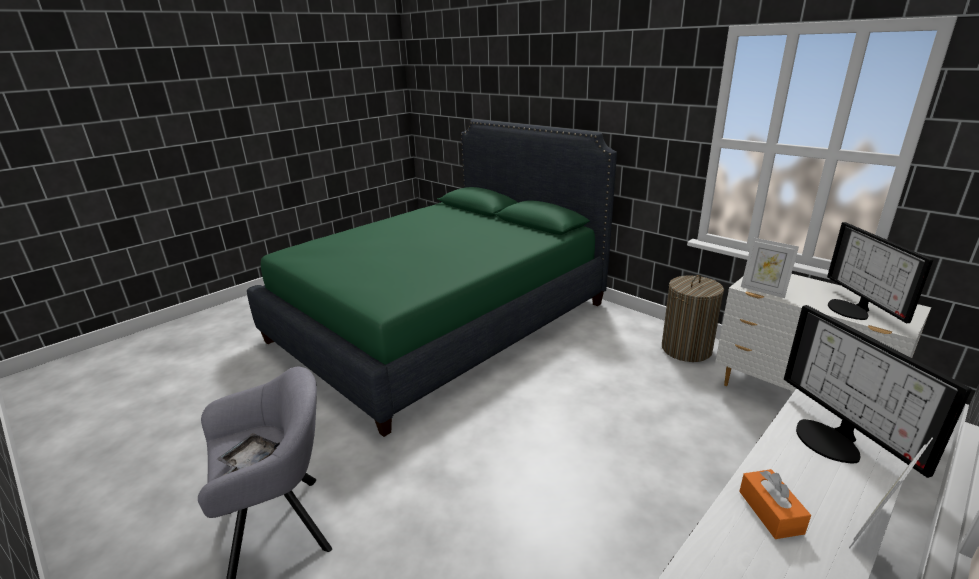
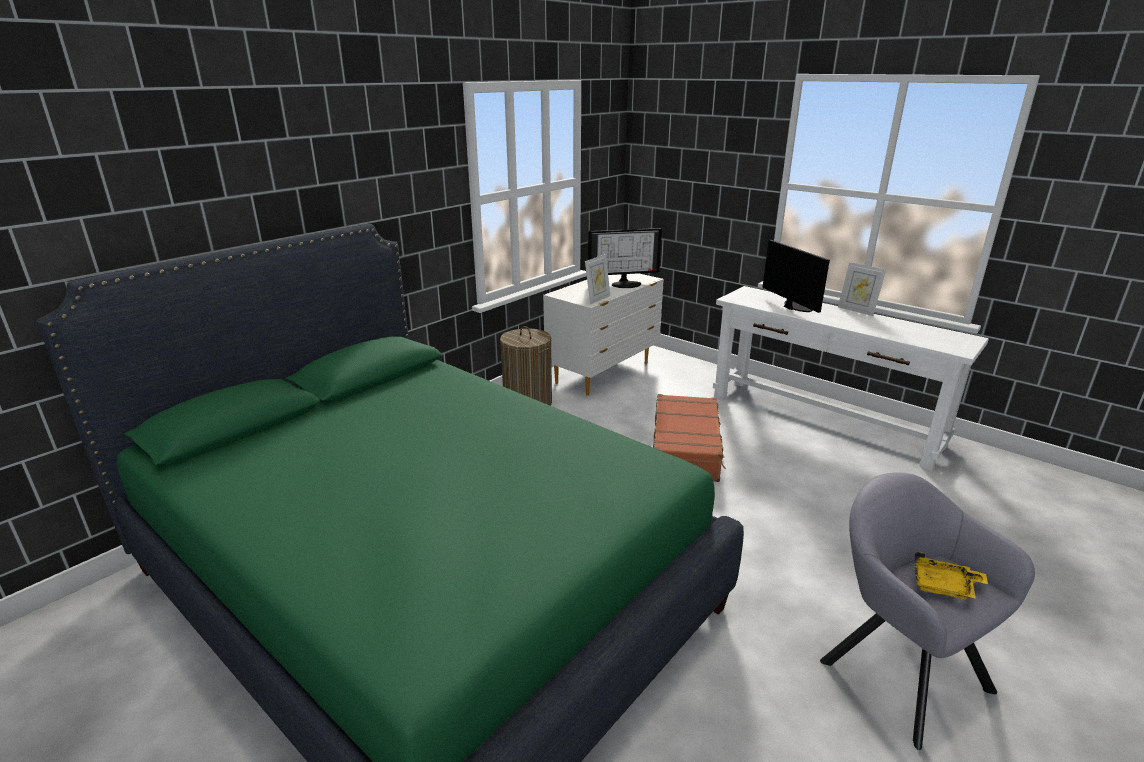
camera: 95 degrees left, 0 degrees up
grey tray [217,433,280,476] -> yellow tray [915,552,988,600]
orange tissue box [739,469,811,539] -> none
monitor [784,305,972,478] -> monitor turned 90 degrees counterclockwise [762,240,830,313]
none -> brown suitcase [653,394,726,482]

